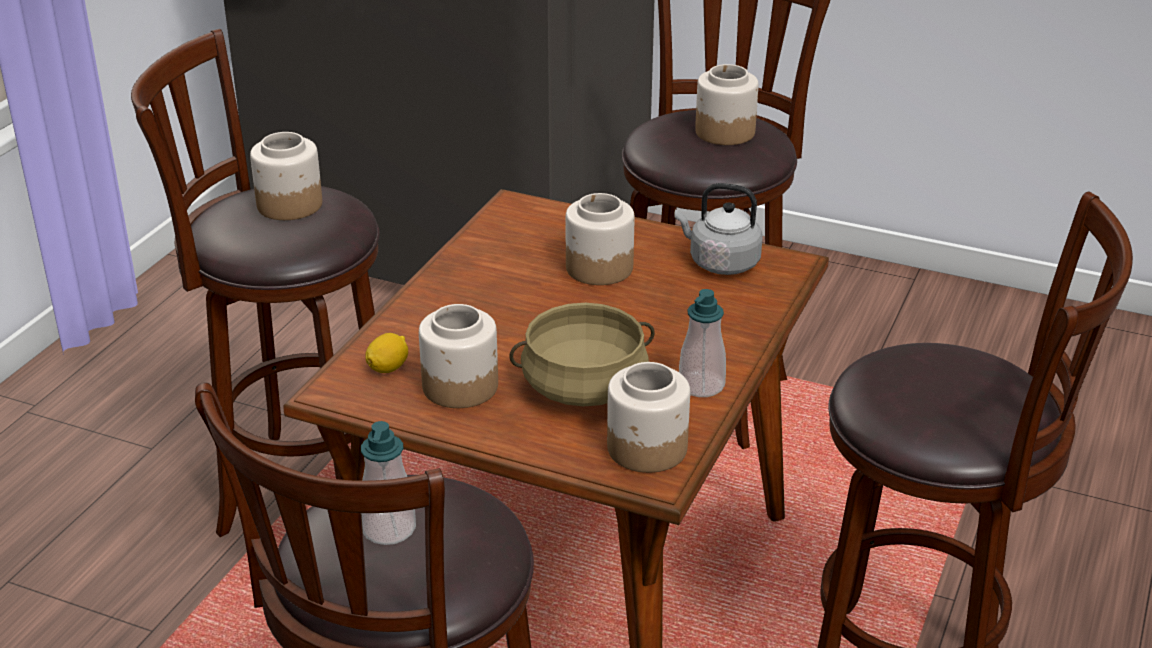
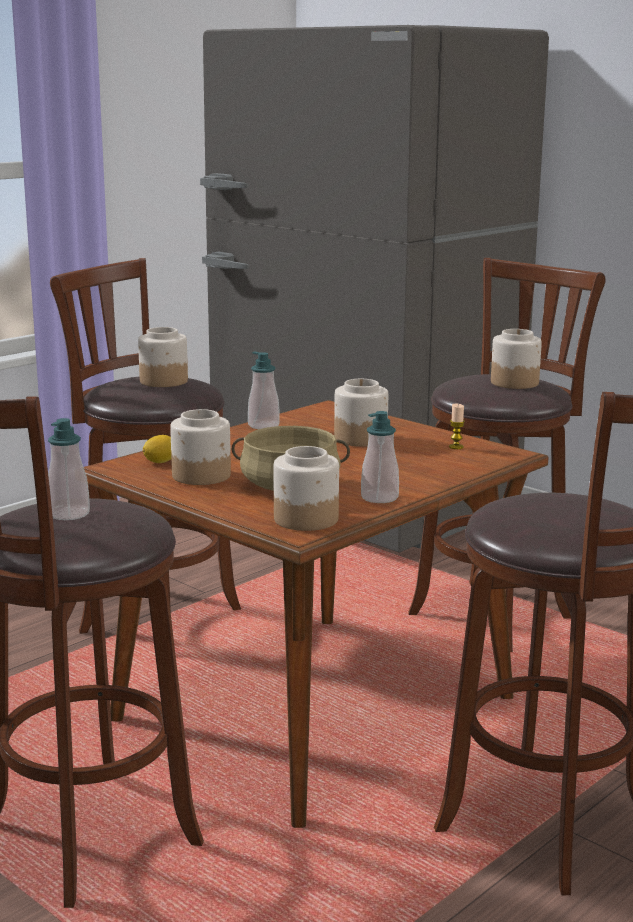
camera: 20 degrees right, 15 degrees down
grey kettle [675,183,763,275] -> candle [449,403,465,449]
none -> soap dispenser [248,351,280,429]

